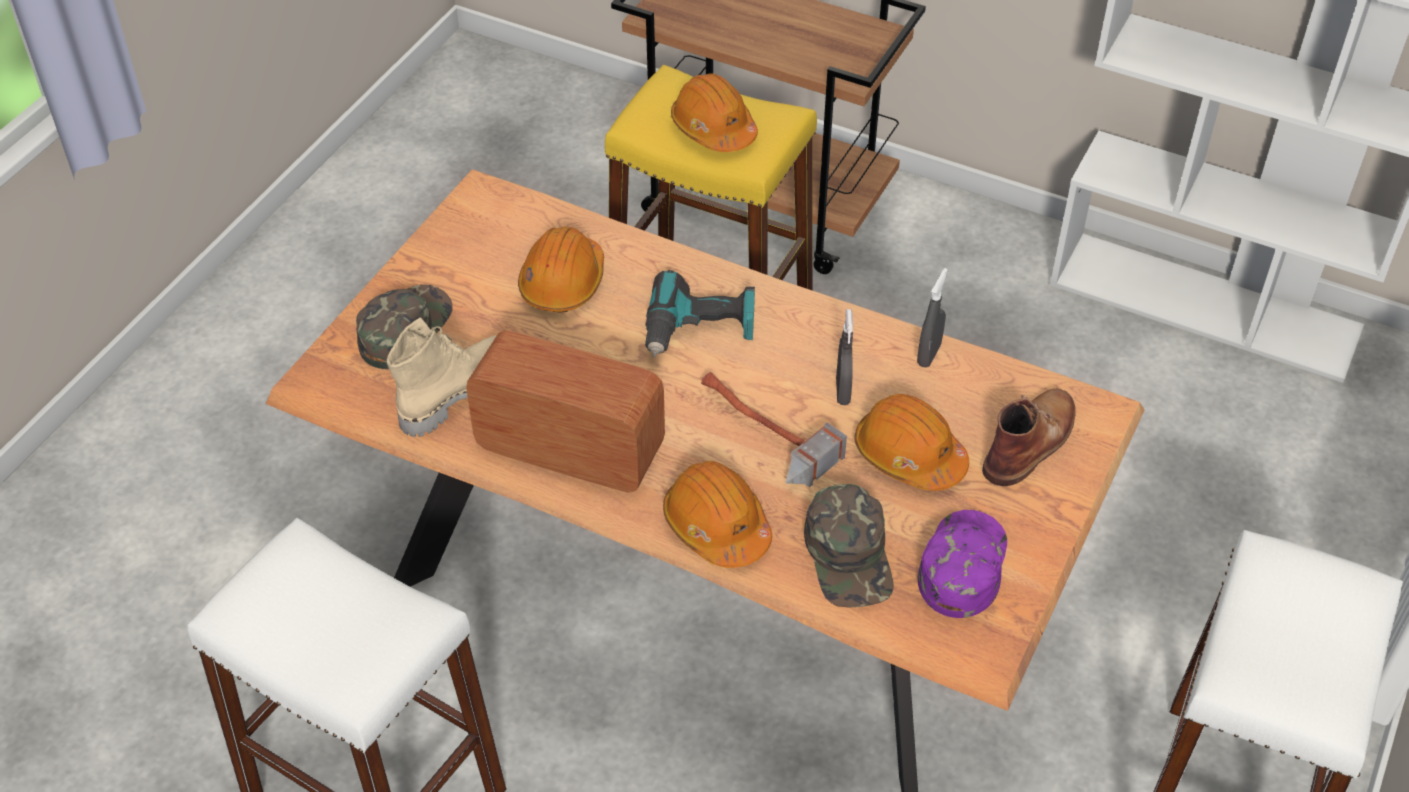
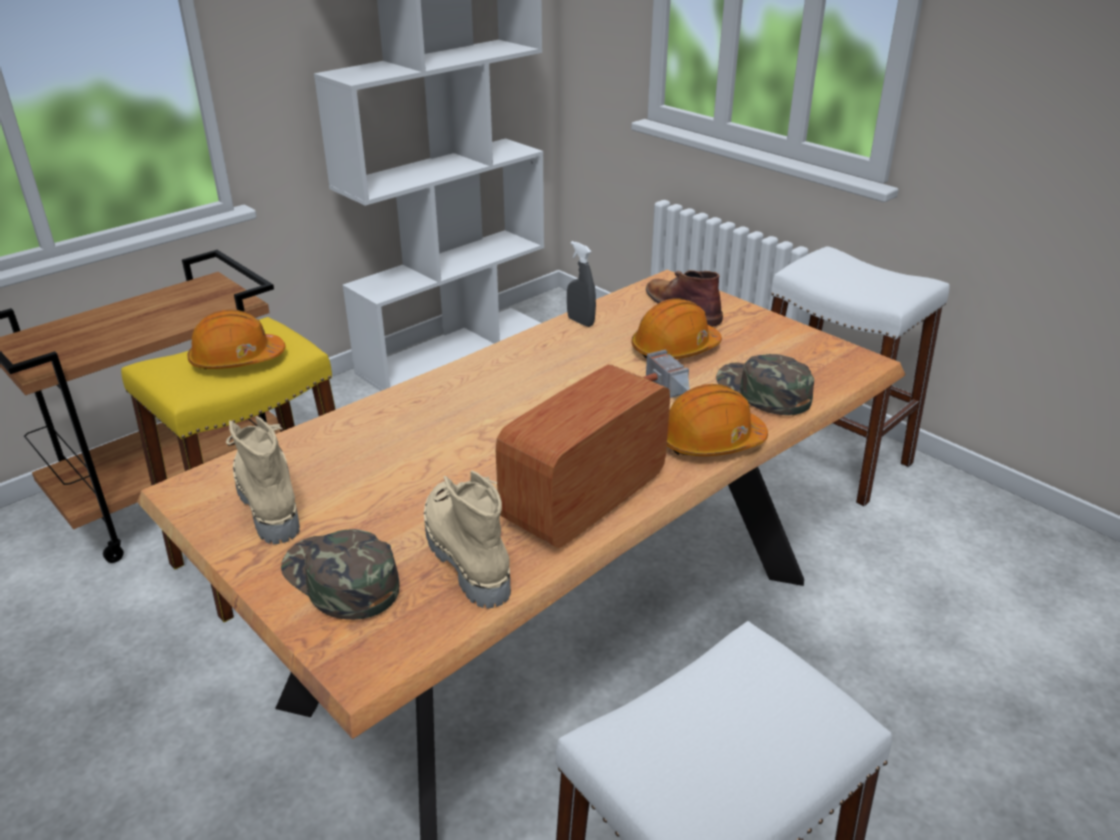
camera: 70 degrees left, 15 degrees down
orange hard hat [518,226,604,313] -> none
power drill [645,270,755,357] -> none
green cap [804,484,894,608] -> green cap turned 135 degrees counterclockwise [716,354,814,415]
grey spray bottle [836,309,853,405] -> none
purple cap [918,510,1007,618] -> none
none -> beige boot [225,416,300,544]

